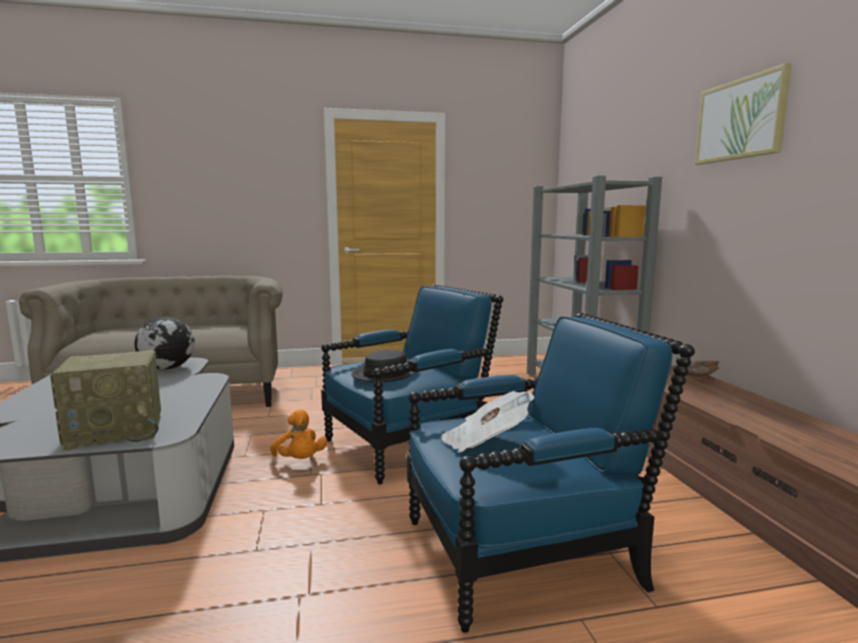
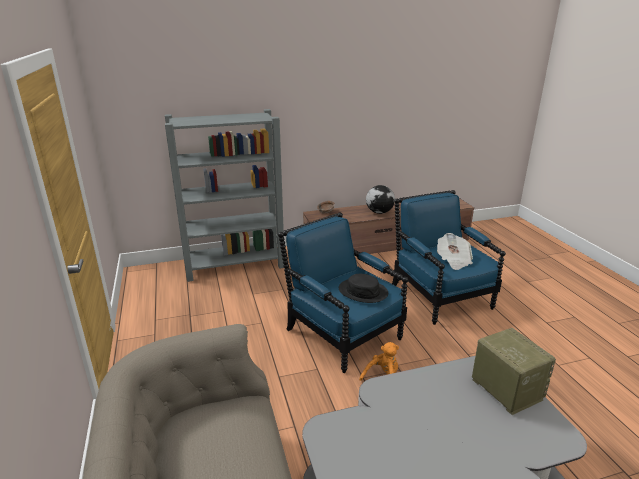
camera: 95 degrees left, 15 degrees up
globe [135,317,195,369] -> globe moved to [366,185,395,214]
picture [695,63,792,165] -> none

